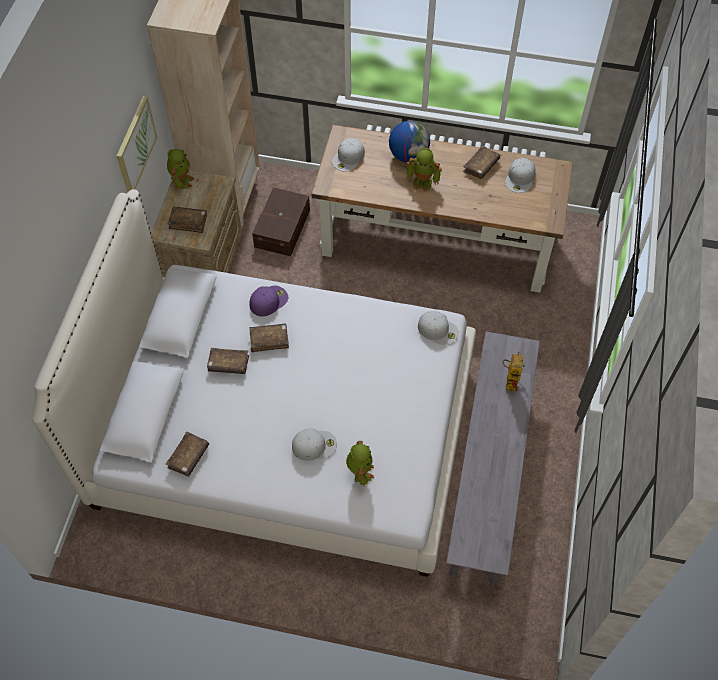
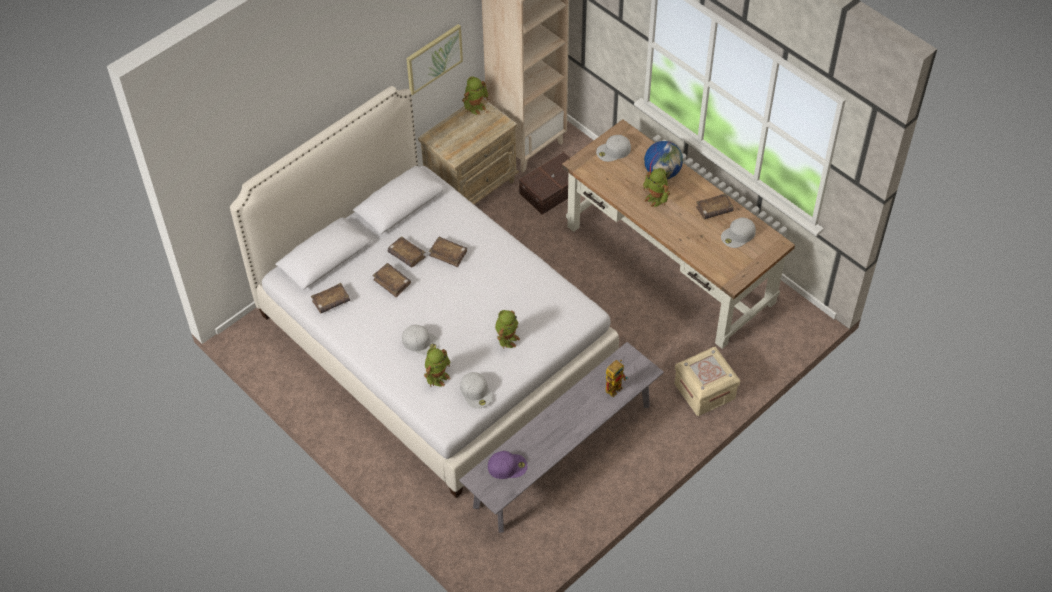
camera: 35 degrees right, 5 degrees down
brown book [168,206,207,233] -> brown book moved to [373,263,411,298]
purple cap [249,286,288,316] -> purple cap moved to [488,451,527,479]
white cap [418,311,459,345] -> white cap moved to [460,372,493,409]
none -> toy robot [495,310,520,349]
none -> beige storage box [674,346,740,416]

